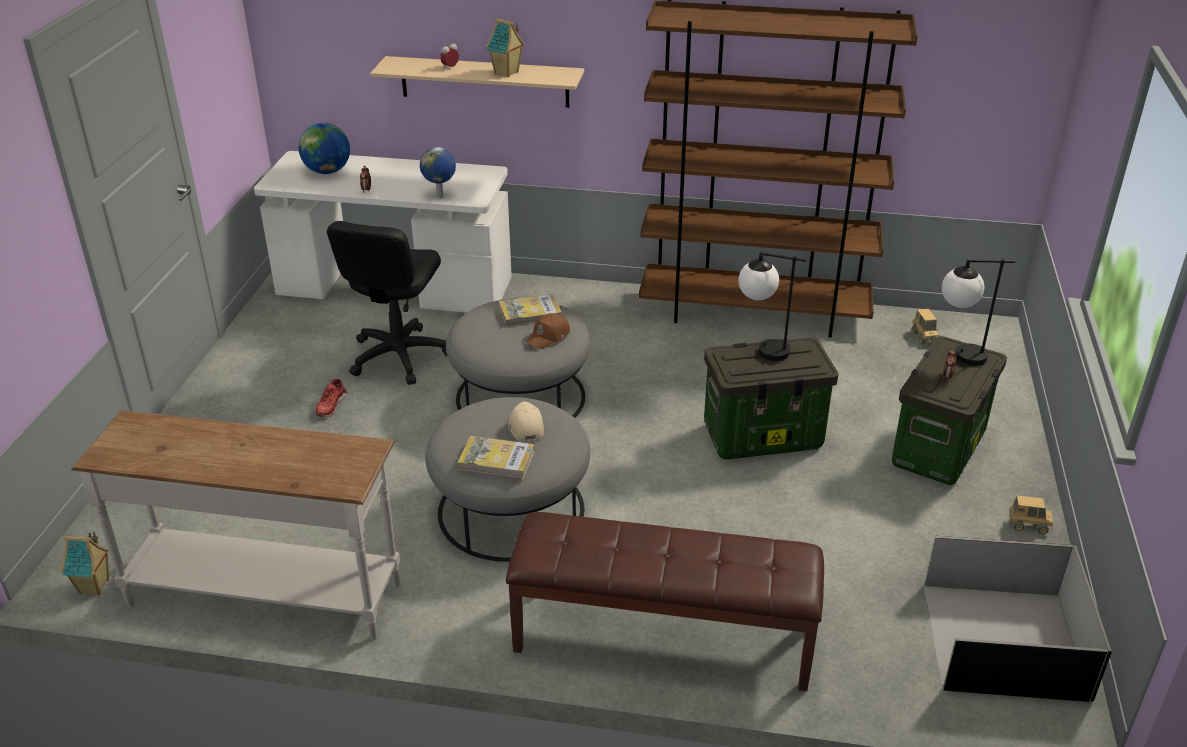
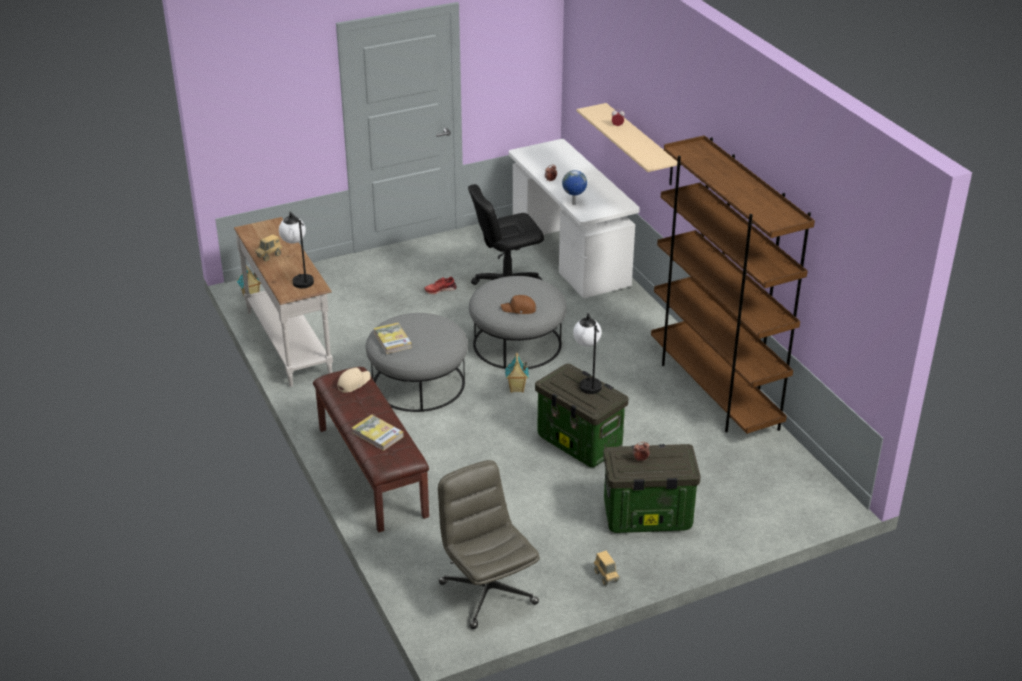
camera: 55 degrees right, 0 degrees up
globe [299,123,350,174] -> none
toy house [486,19,525,77] -> toy house moved to [505,353,529,393]
book [499,294,562,327] -> book moved to [352,414,404,451]
beige cap [508,401,544,443] -> beige cap moved to [337,368,371,393]
toy truck [912,309,939,344] -> toy truck moved to [255,234,282,261]
black storage box [924,536,1112,702] -> grey office chair [438,460,540,629]
table lamp [942,259,1015,366] -> table lamp moved to [279,211,314,288]

